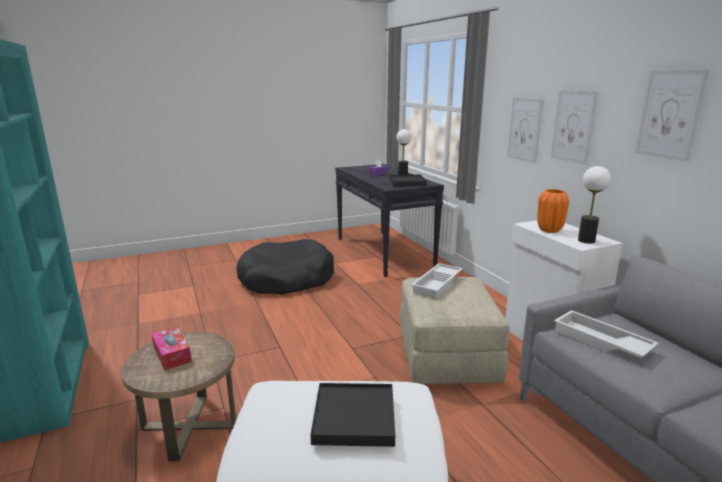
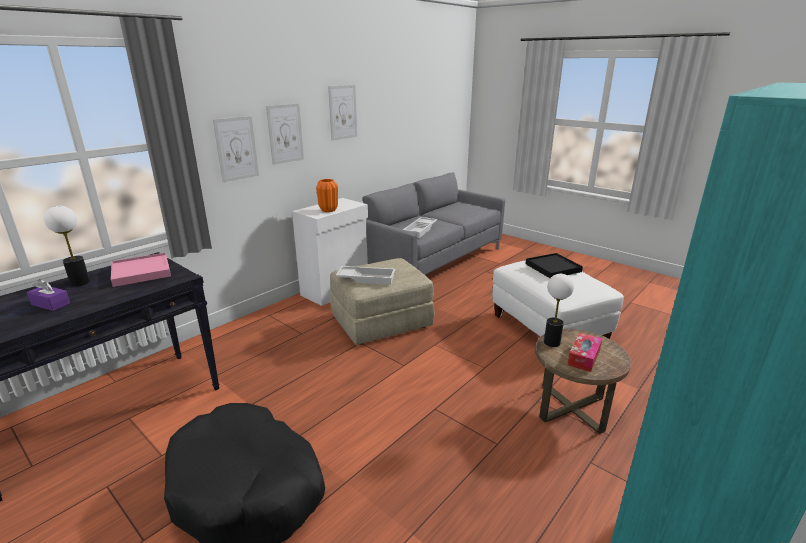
camera: 115 degrees left, 5 degrees up
black tray [389,175,427,187] -> pink tray [111,252,171,287]
table lamp [578,166,611,244] -> table lamp moved to [544,274,574,347]

